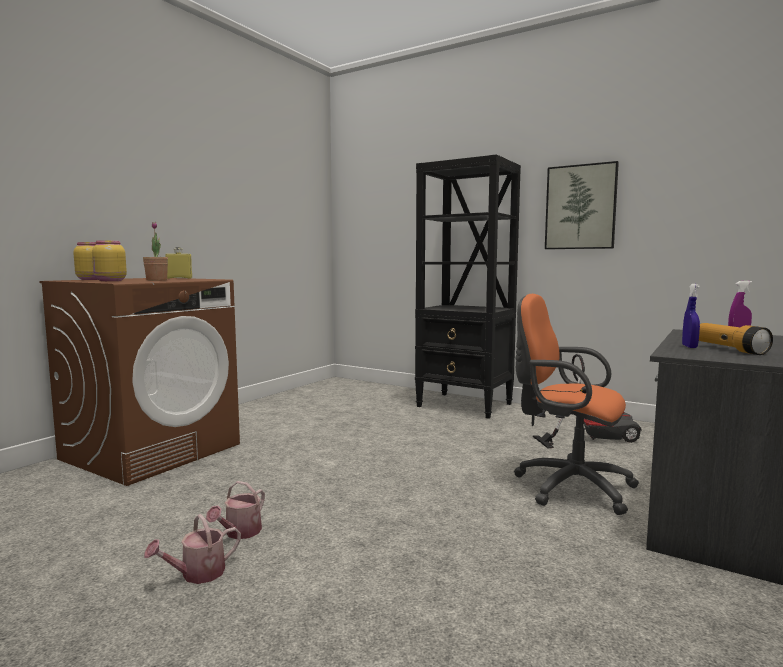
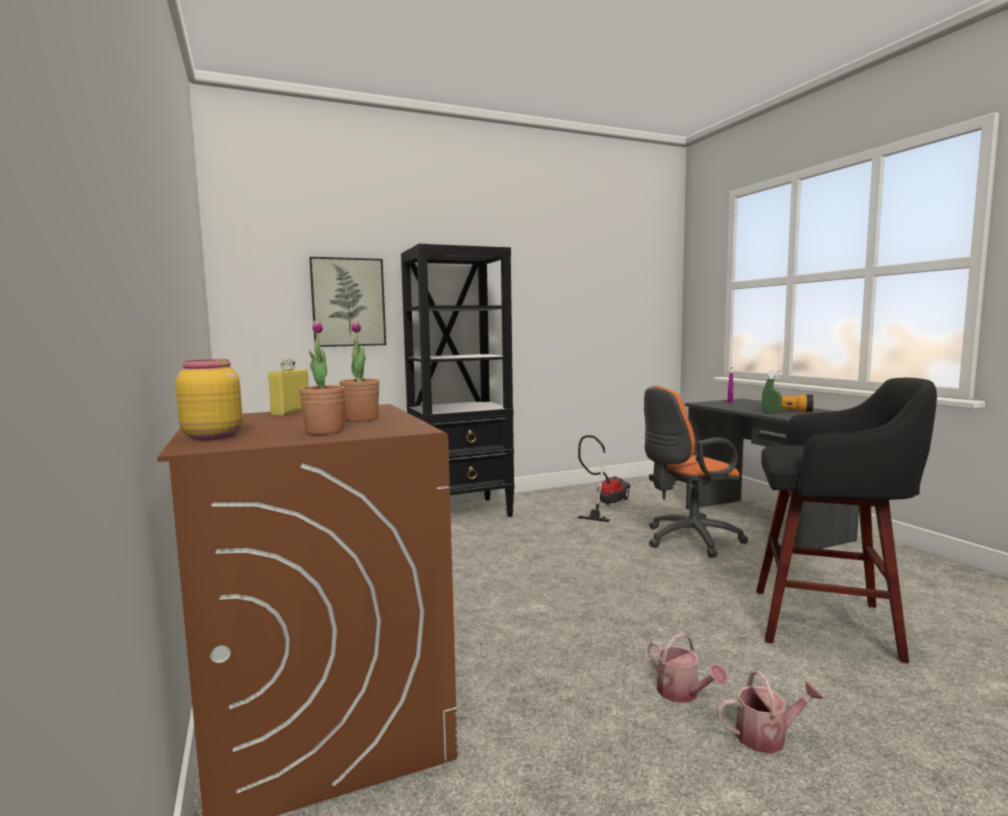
camera: 55 degrees left, 0 degrees up
yellow jar [92,240,127,281] -> potted plant [299,320,345,434]
watering can [144,514,241,584] -> watering can turned 90 degrees counterclockwise [717,671,824,754]
picture [545,161,619,249] -> picture moved to [309,257,386,347]
blue spray bottle [682,284,700,348] -> green spray bottle [762,370,782,413]
none -> black stool [756,378,937,663]

